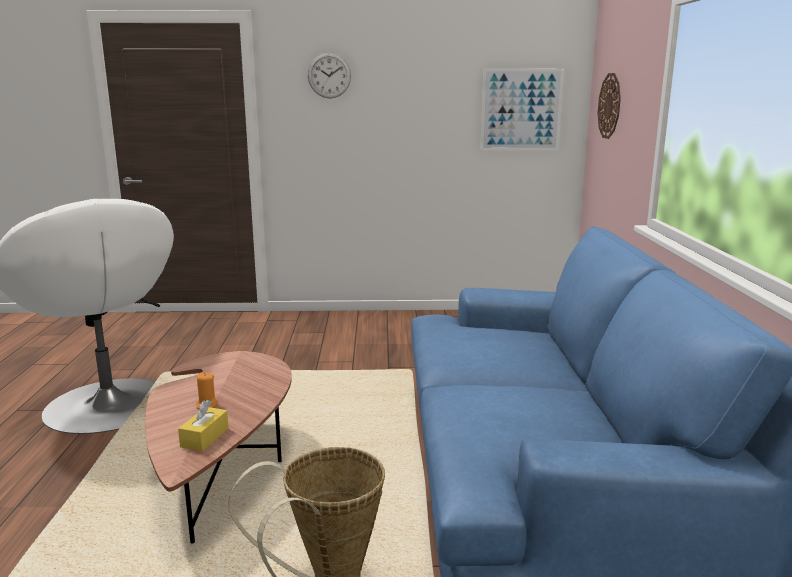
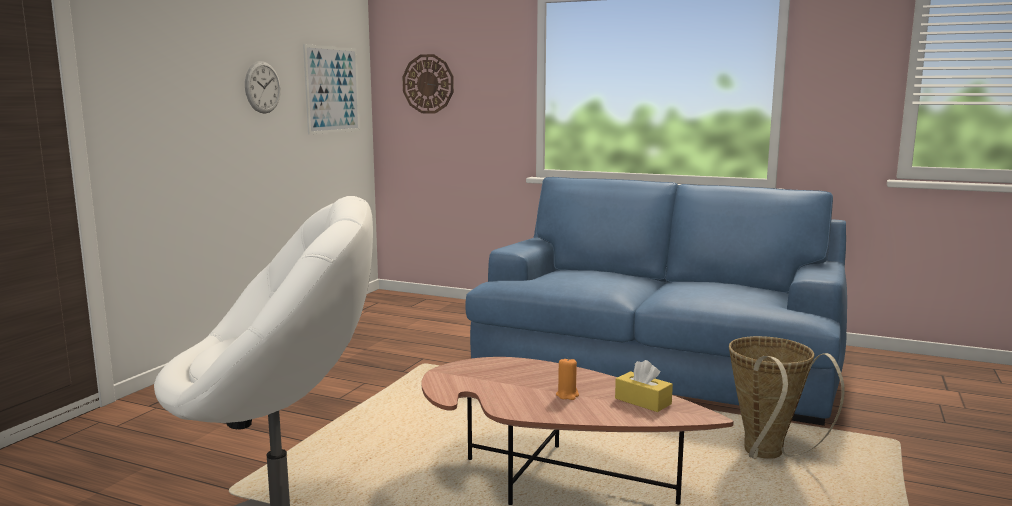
camera: 65 degrees left, 5 degrees down
wall clock [308,53,351,98] -> wall clock moved to [245,61,281,114]

